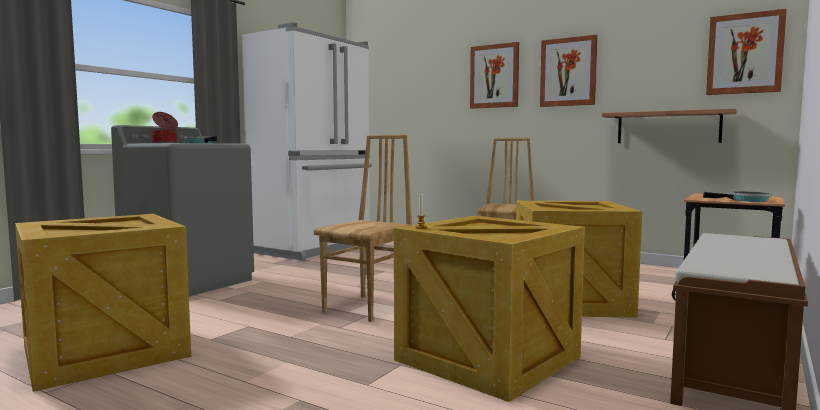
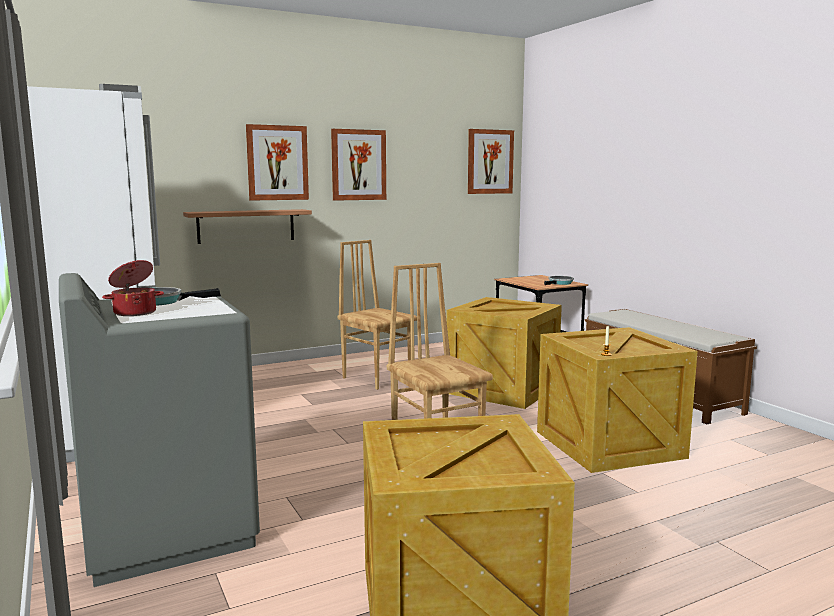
camera: 60 degrees left, 5 degrees up
shelf [602,108,737,143] -> shelf moved to [183,209,312,244]

